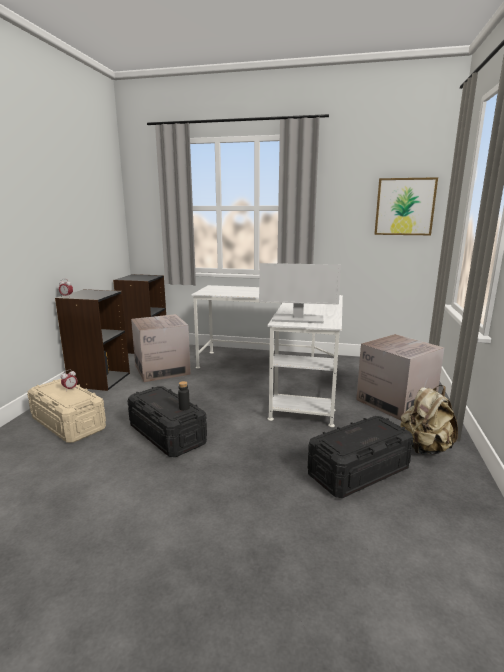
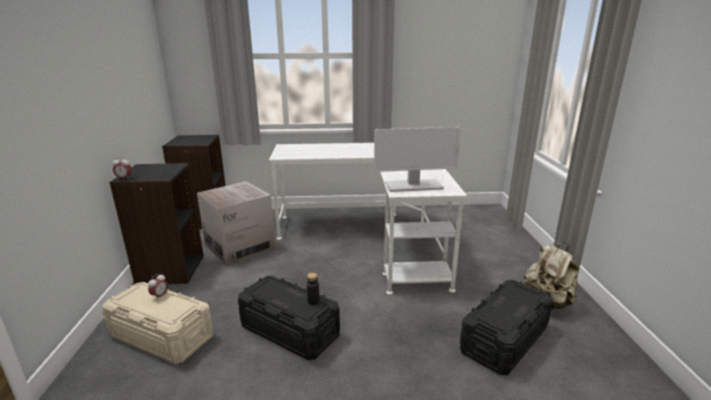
camera: 15 degrees left, 5 degrees up
cardboard box [356,334,444,420] -> none
picture [374,177,438,235] -> none

